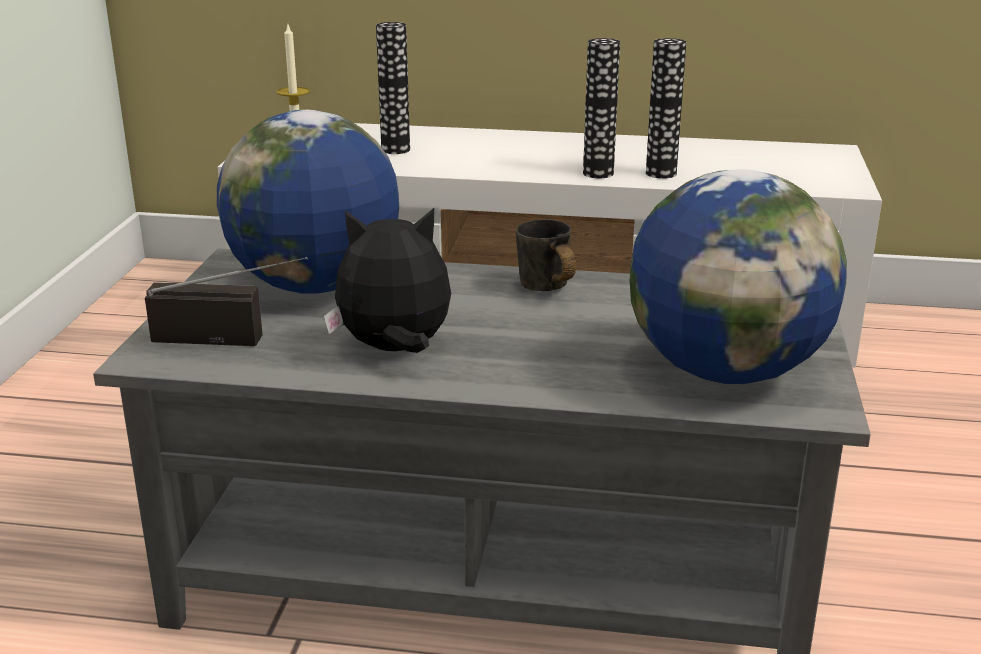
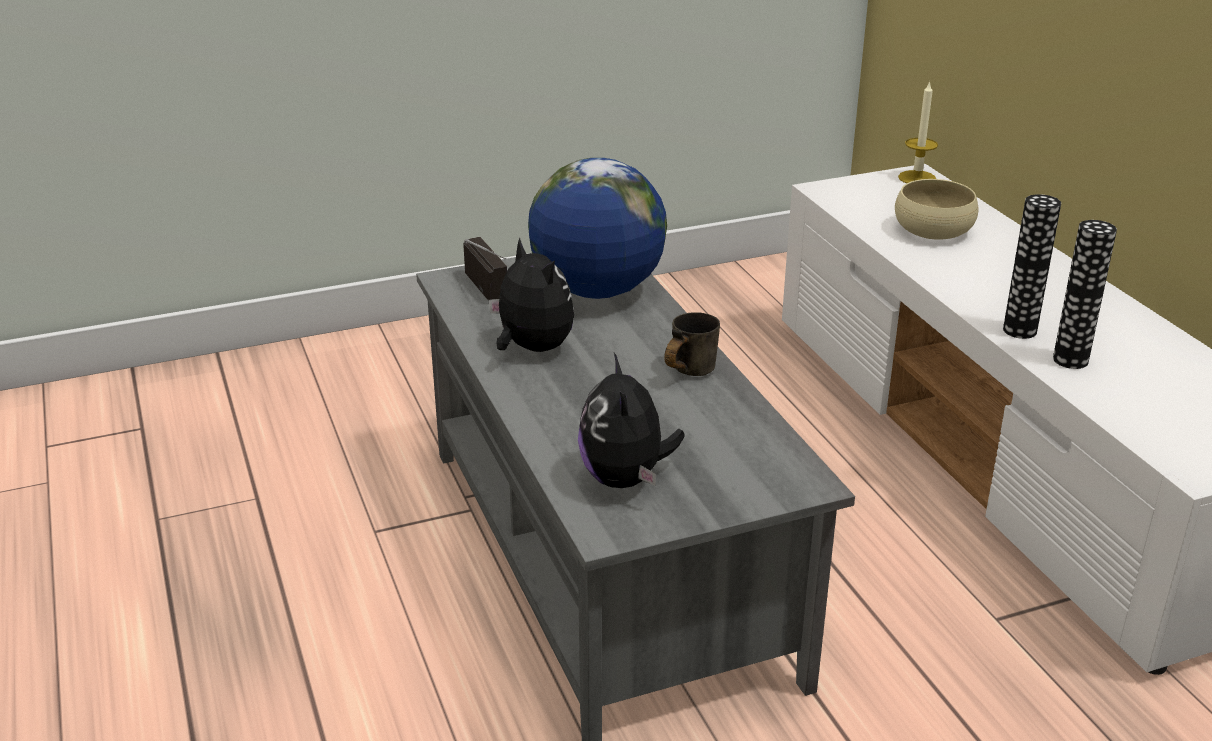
camera: 60 degrees right, 5 degrees up
vase [376,22,410,154] -> beige bowl [895,179,978,240]
globe [630,169,847,384] -> plush toy [578,353,685,488]

